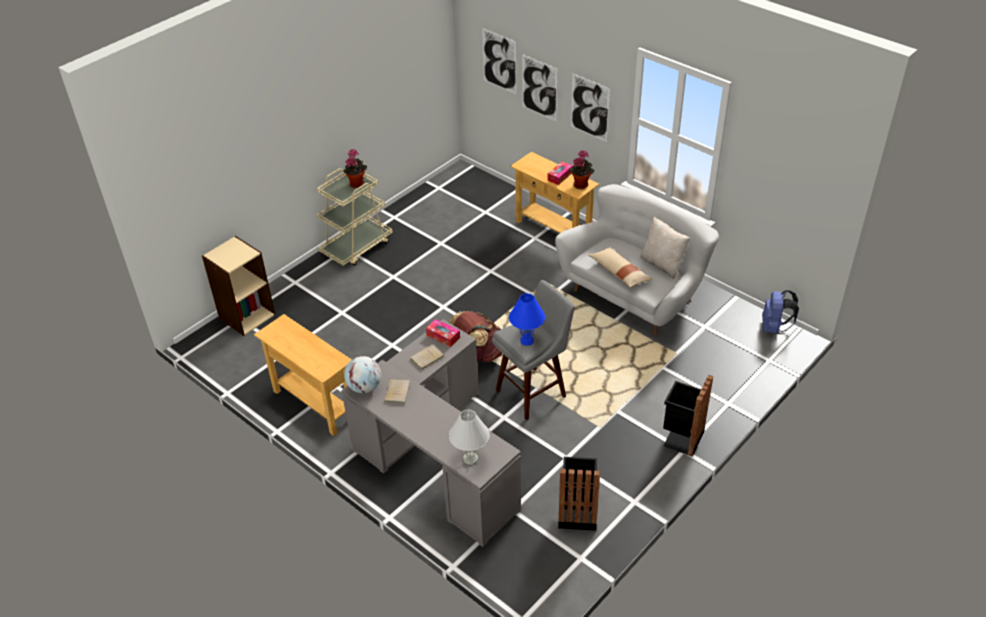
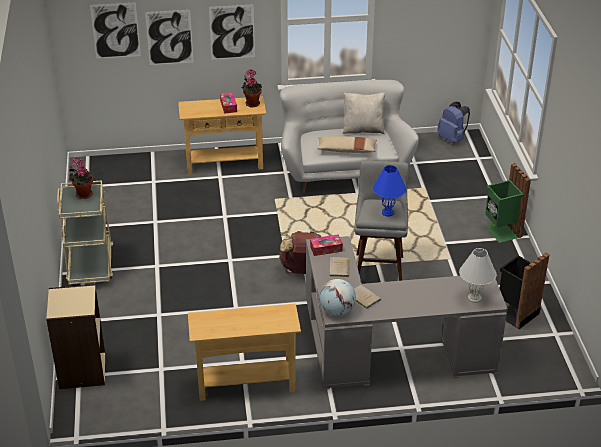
camera: 50 degrees left, 5 degrees down
black trash can [663,375,713,457] -> green trash can [485,163,531,243]

